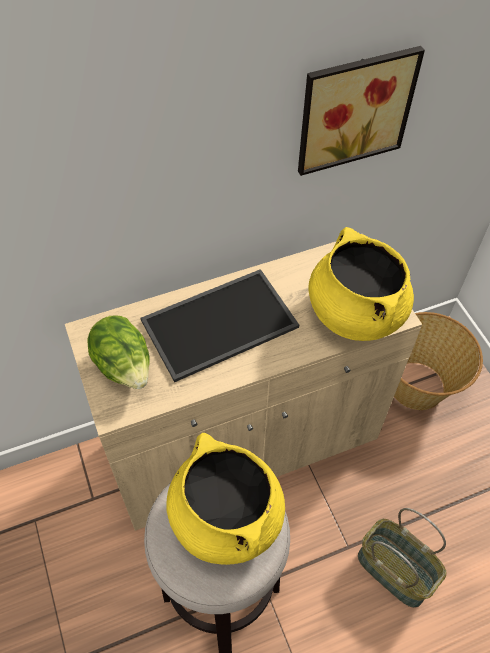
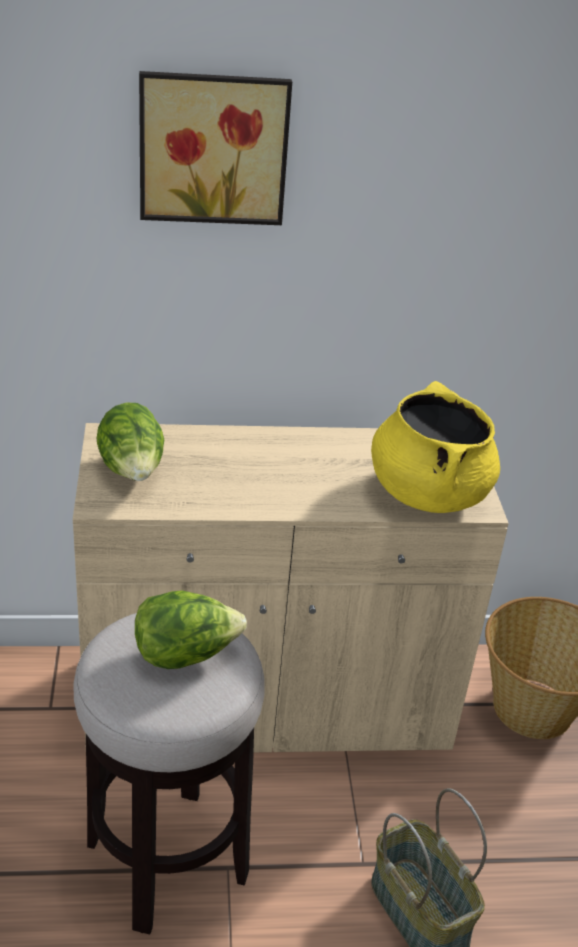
camera: 15 degrees right, 20 degrees down
tray [140,269,299,382] -> none
yellow cooking pot [166,433,285,565] -> lettuce [135,590,247,669]
picture [298,46,425,176] -> picture moved to [139,71,292,225]

